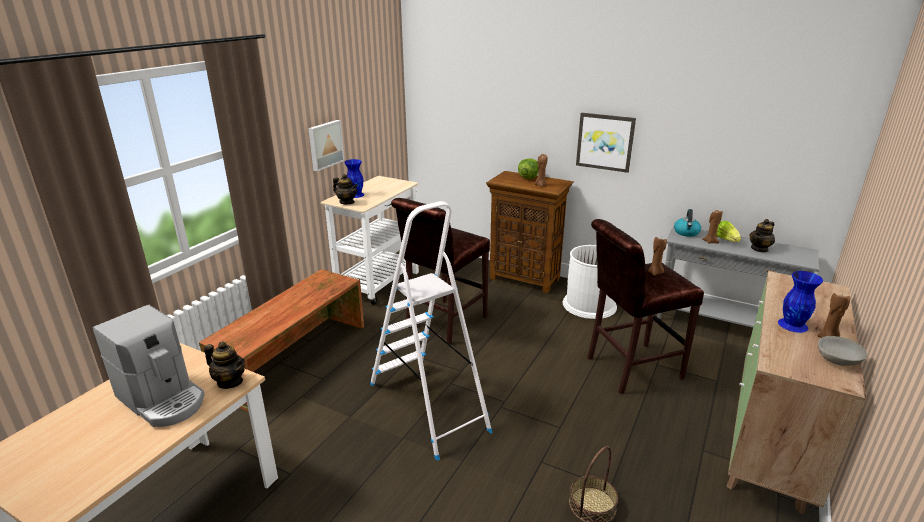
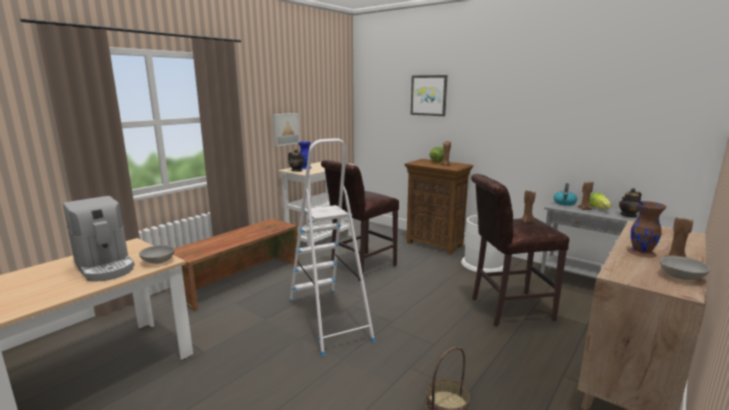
camera: 10 degrees right, 10 degrees down
teapot [204,342,245,389] -> grey bowl [139,245,175,264]
picture [576,113,636,173] -> picture moved to [411,75,447,116]
blue vase [778,271,823,333] -> brown vase [627,201,667,258]

